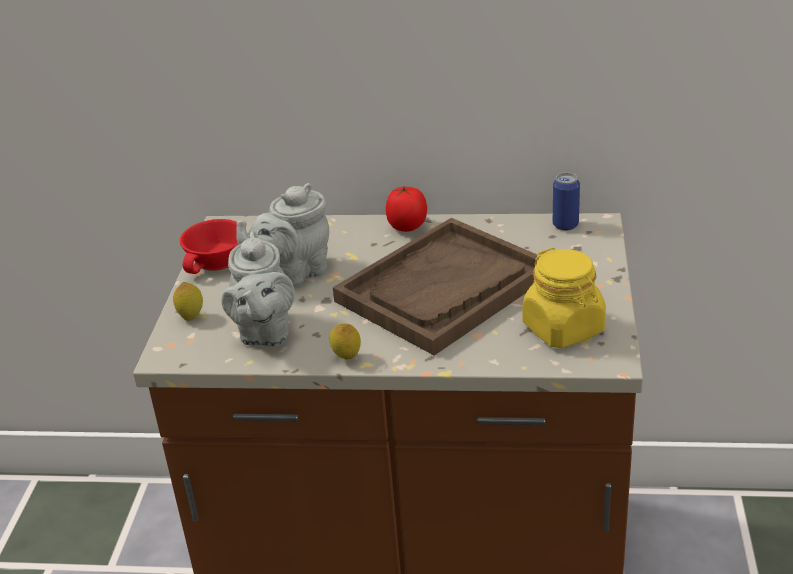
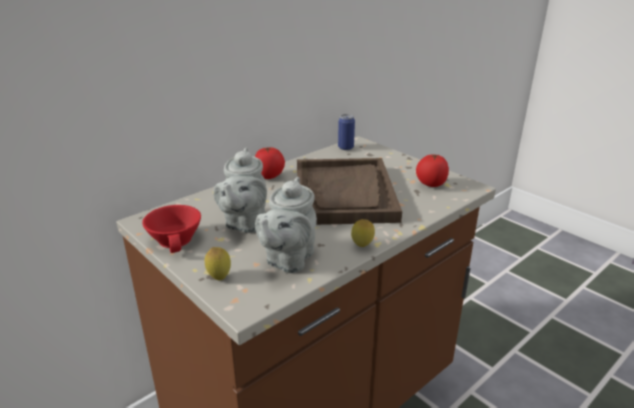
camera: 50 degrees left, 5 degrees down
grey teapot [221,232,295,346] -> grey teapot turned 75 degrees clockwise [255,177,317,273]
yellow jar [523,247,606,348] -> tomato [416,154,449,187]

